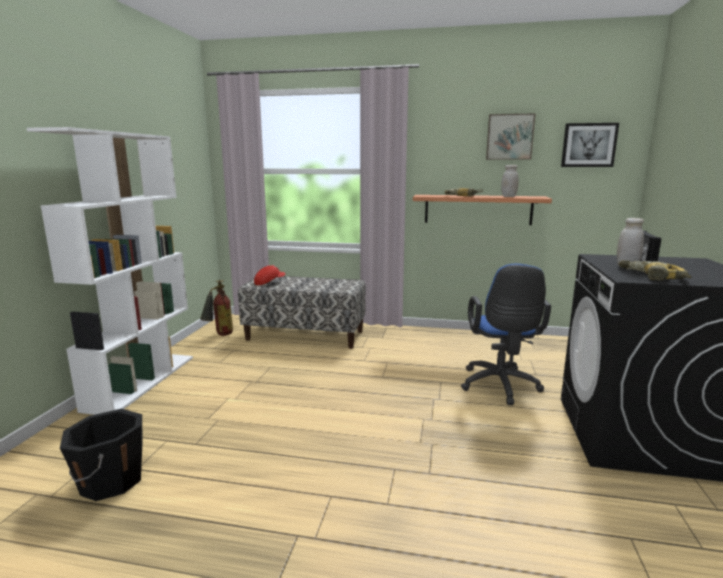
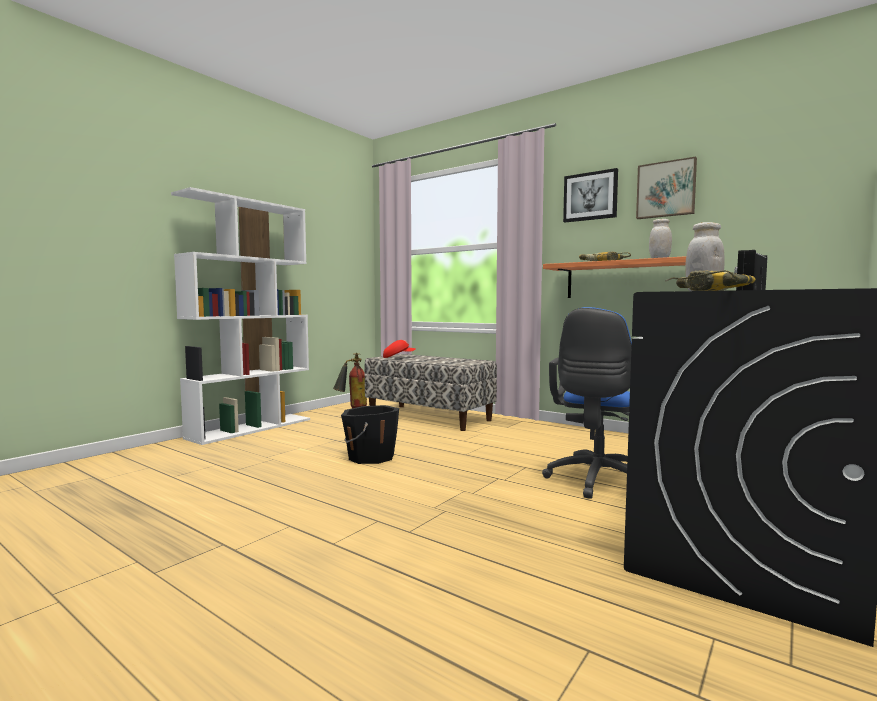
camera: 25 degrees right, 10 degrees down
black bucket [60,409,143,501] -> black bucket moved to [341,405,399,464]
picture [561,123,619,167] -> picture moved to [563,168,618,222]

